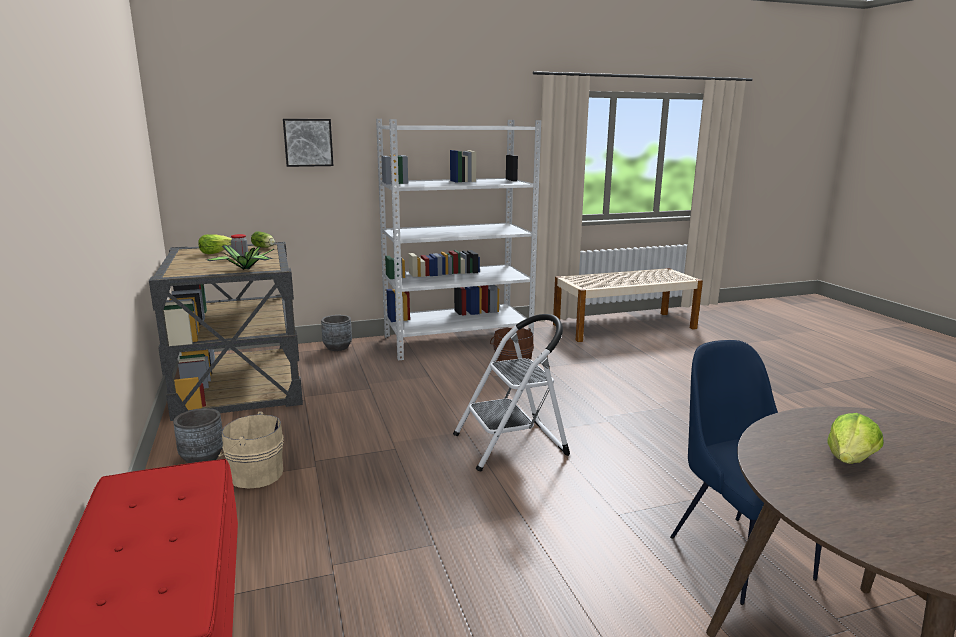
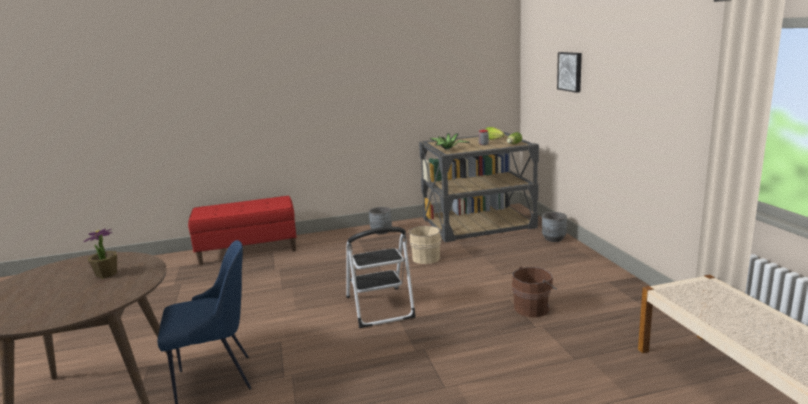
camera: 95 degrees right, 0 degrees up
beige bucket [219,411,284,489] -> beige bucket moved to [408,226,442,264]
white bookcase [376,119,541,361] -> none
lettuce [827,413,884,464] -> potted plant [83,229,117,278]

